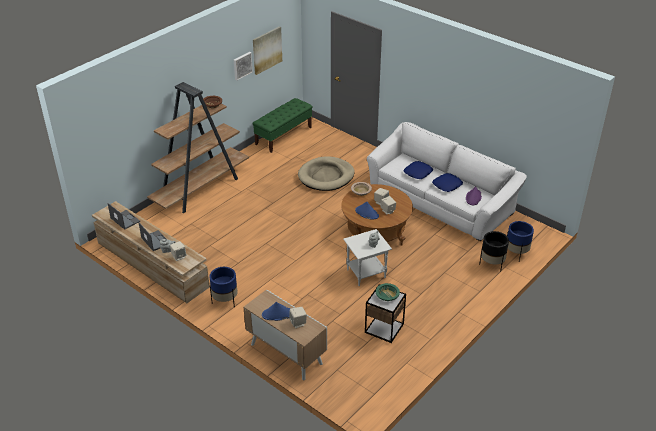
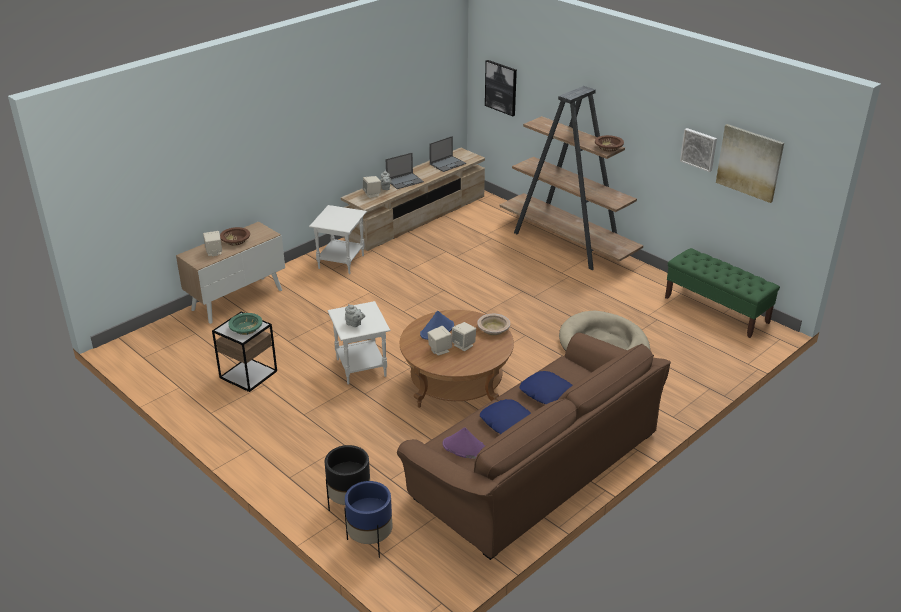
camera: 95 degrees right, 5 degrees down
blue planter [209,267,238,307] -> white side table [309,205,367,274]
blue hat [262,302,290,321] -> brown bowl [220,227,250,245]
white sofa [367,122,527,241] -> brown sofa [397,332,671,560]
none -> picture [485,60,517,116]

